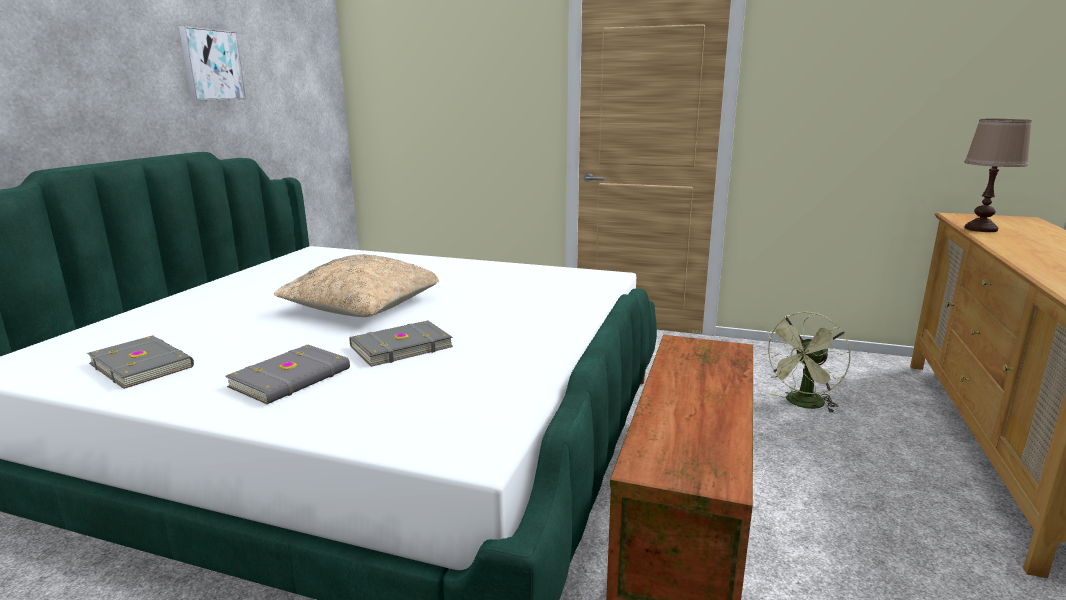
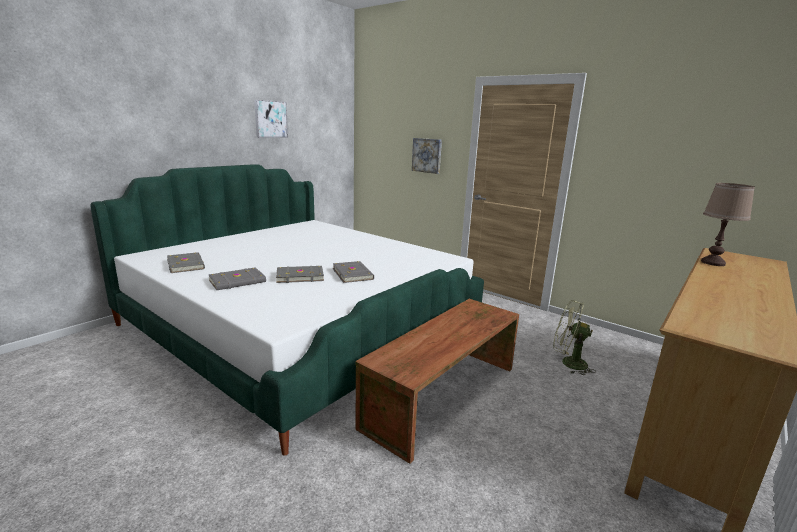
camera: 20 degrees right, 0 degrees up
beige pillow [273,254,439,317] -> none
green fan [762,312,851,413] -> green fan turned 45 degrees clockwise [553,300,595,375]
none -> grey book [332,261,374,283]
none -> picture [412,138,442,174]

